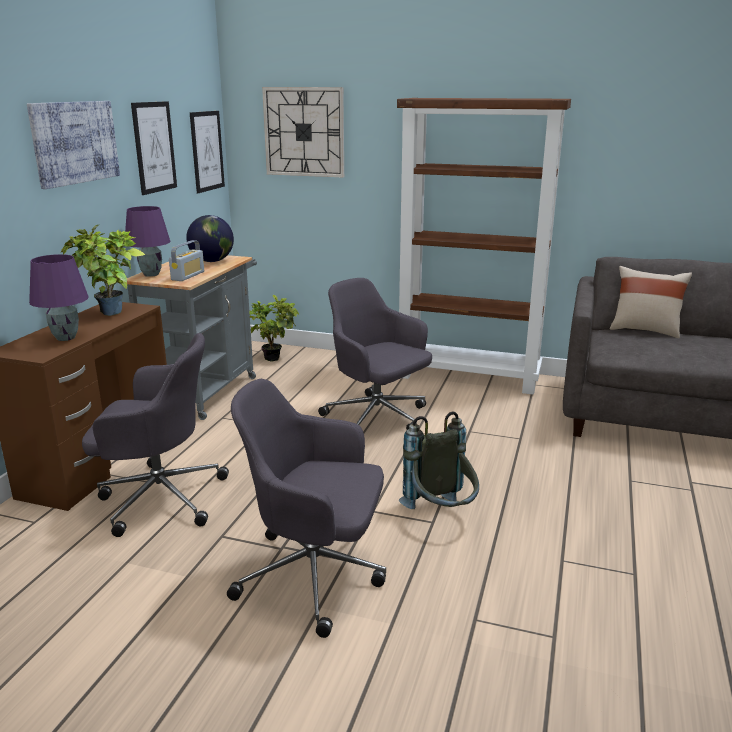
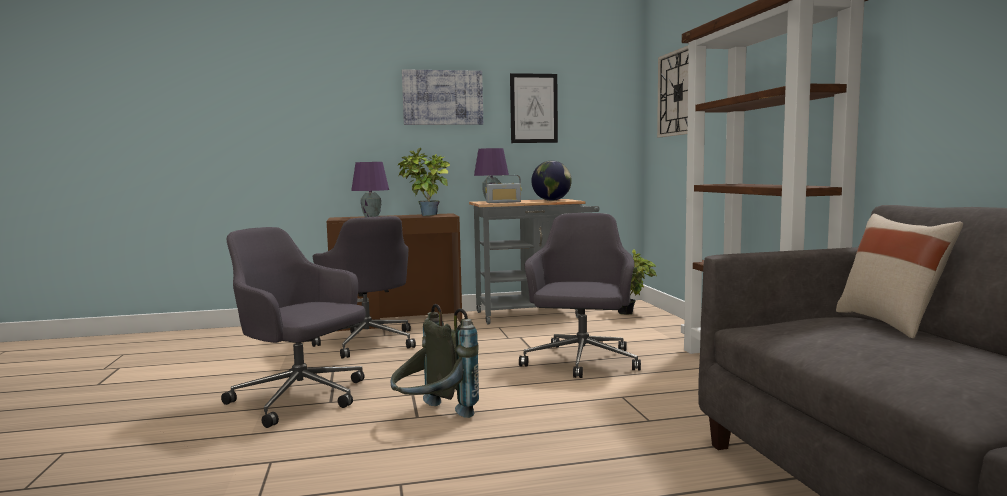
camera: 60 degrees right, 15 degrees down
picture [190,111,225,193] -> none
grey office chair [227,379,386,638] -> grey office chair turned 45 degrees counterclockwise [221,227,365,428]

